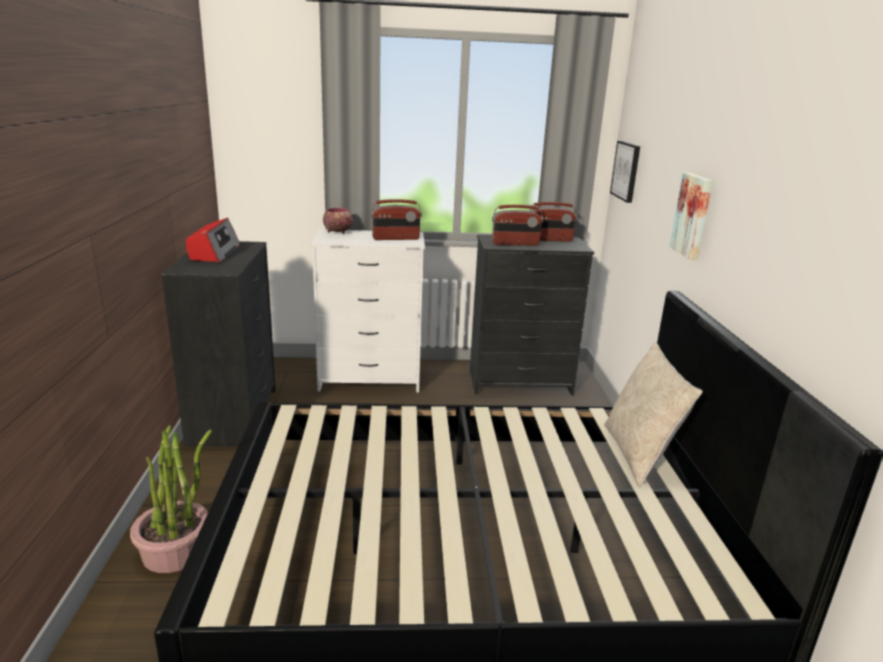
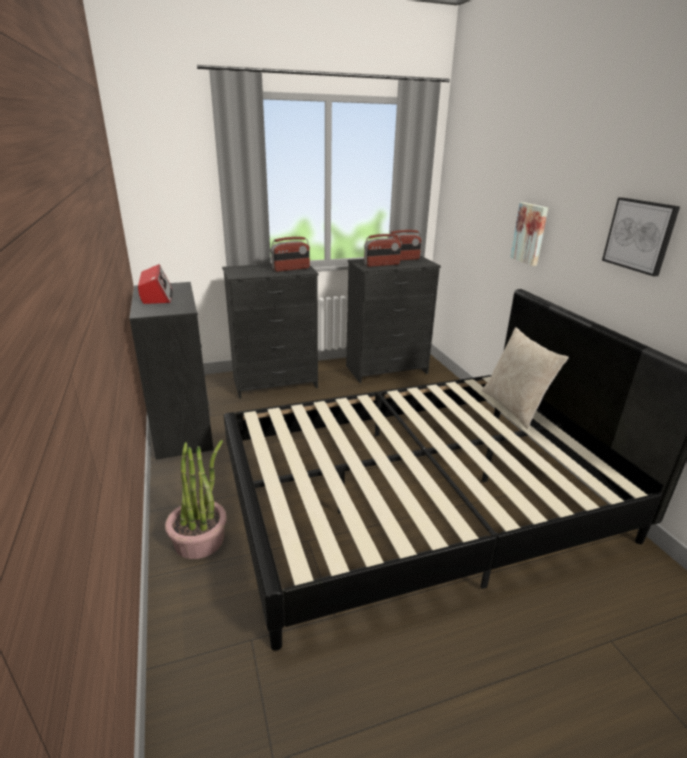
camera: 15 degrees left, 5 degrees up
white dresser [311,229,425,393] -> black dresser [222,264,318,399]
bowl [323,208,353,234] -> none
picture [610,141,640,203] -> picture moved to [602,197,680,276]

